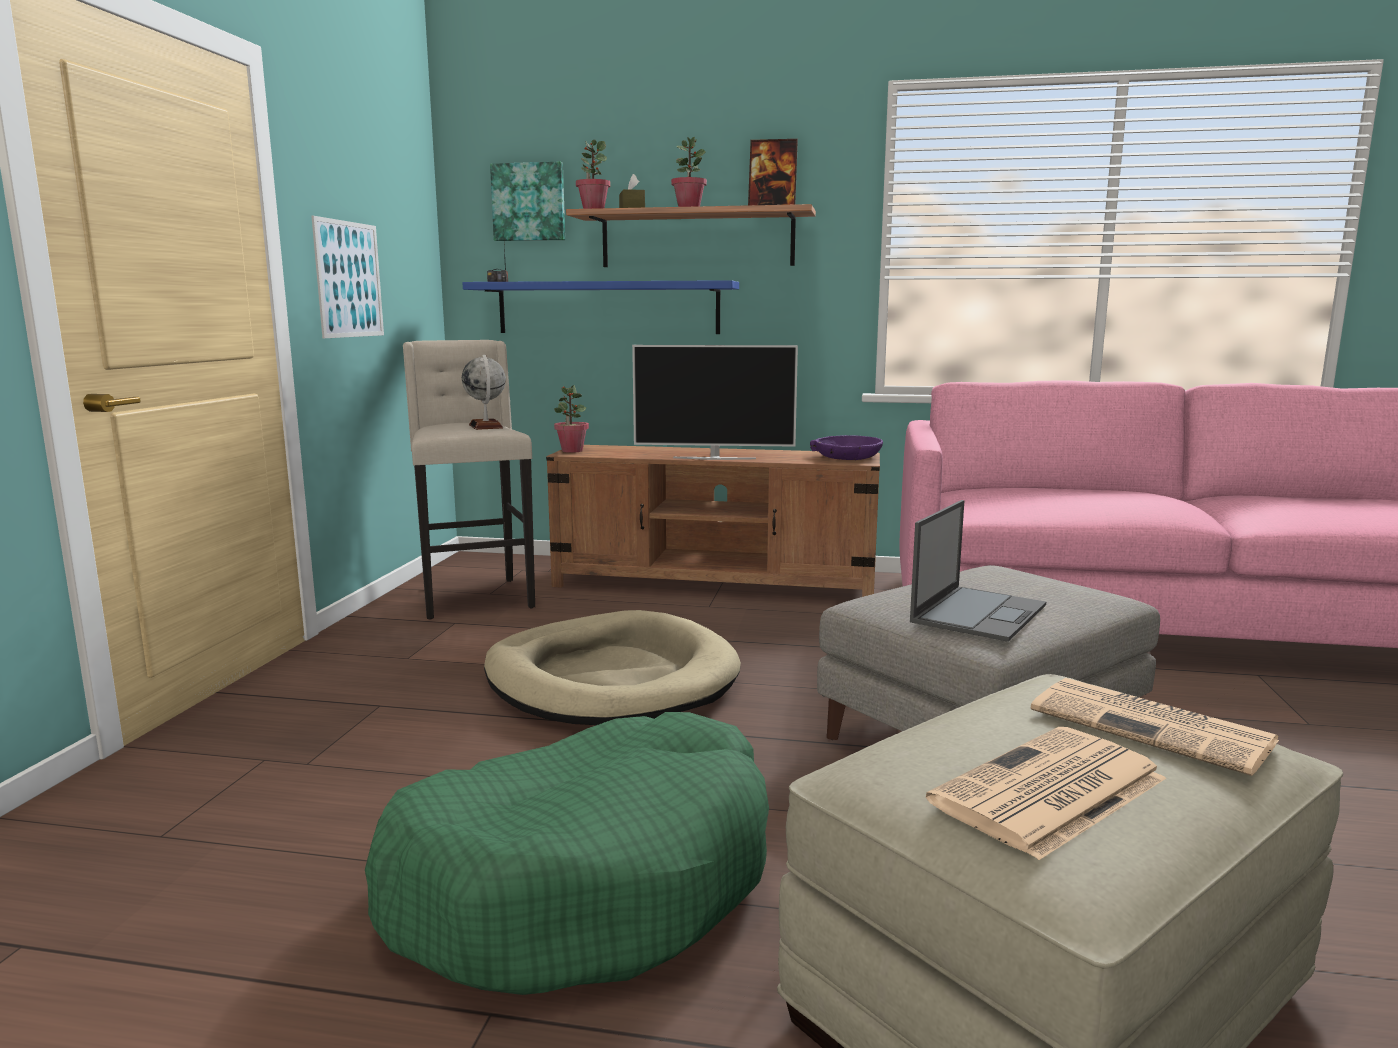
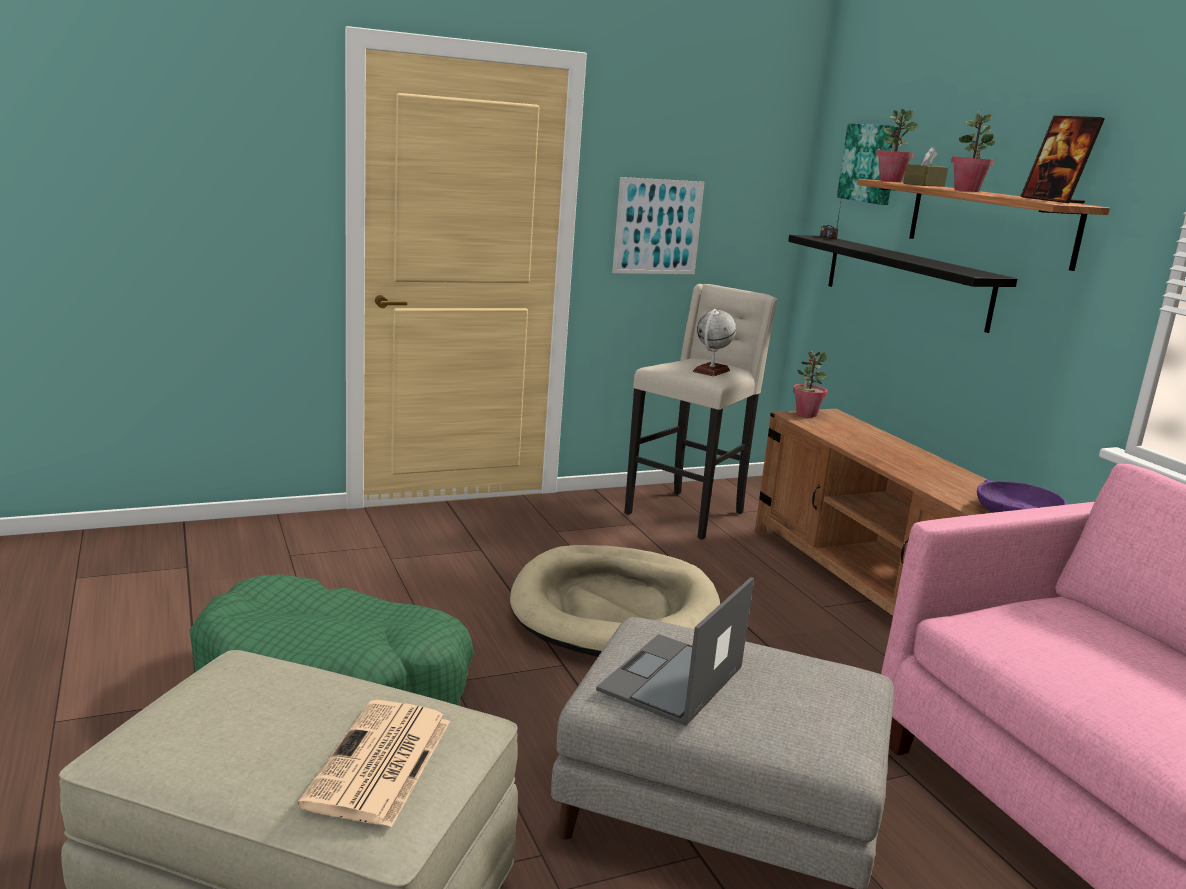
camera: 55 degrees right, 5 degrees up
blue shelf [462,280,739,334] -> black shelf [788,235,1017,333]
television [632,345,798,460] -> none
laptop [910,500,1046,642] -> laptop turned 120 degrees clockwise [596,577,754,726]
newspaper [926,727,1166,860] -> none

